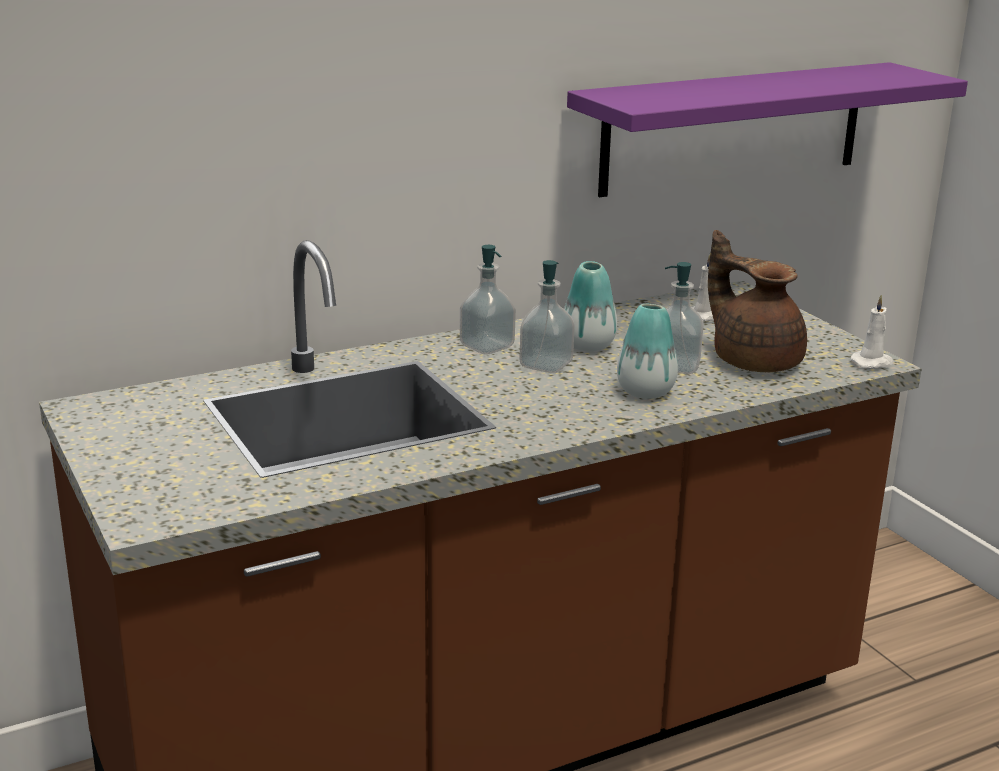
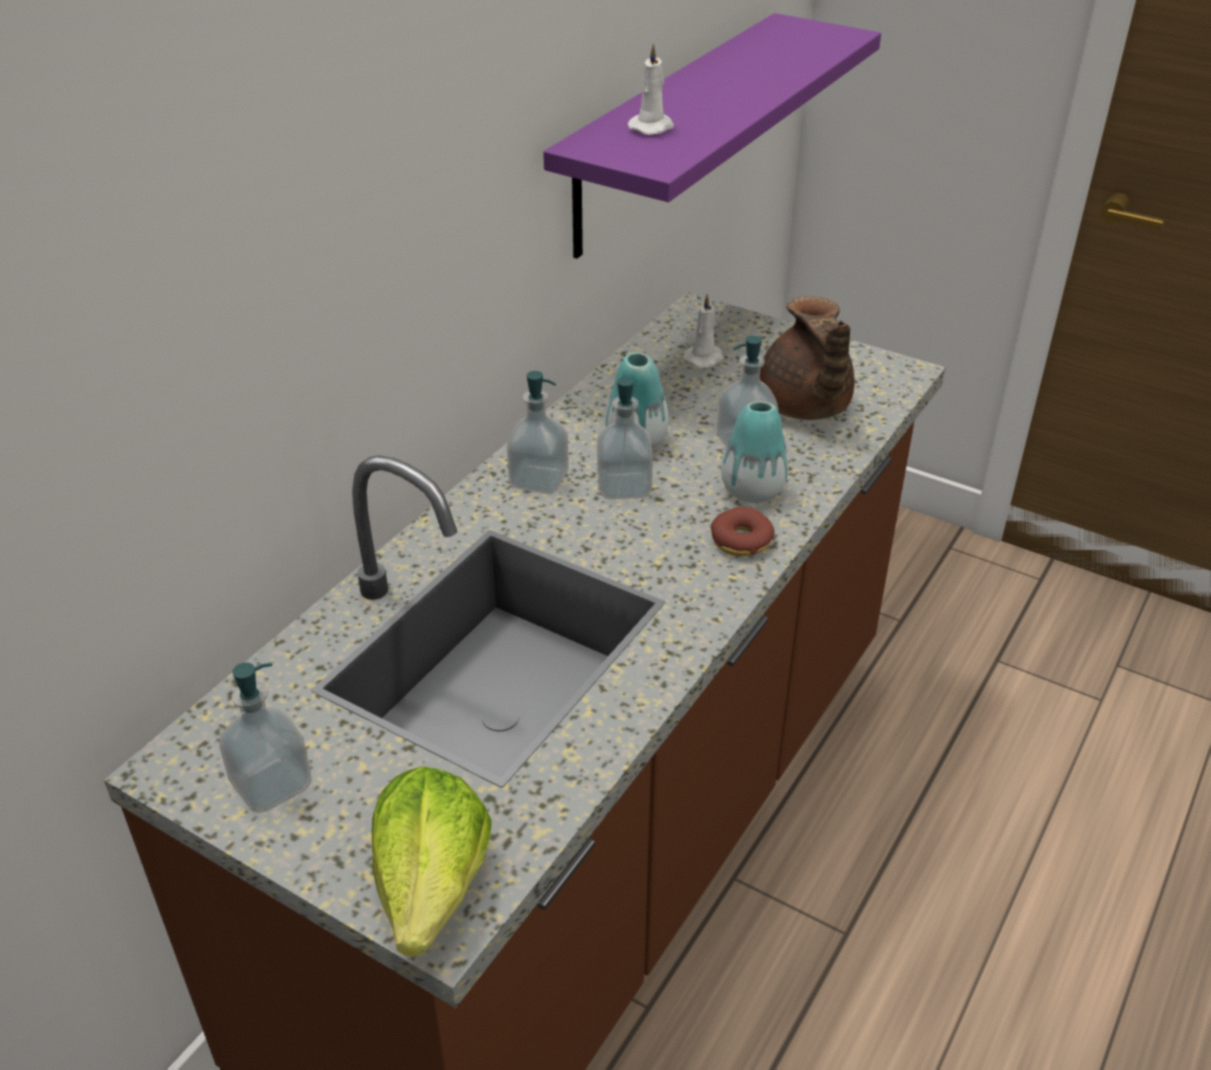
camera: 30 degrees left, 15 degrees up
brown teapot [708,230,807,372] -> brown teapot turned 120 degrees counterclockwise [760,296,855,420]
white candle [851,295,894,369] -> white candle moved to [628,43,674,135]
none -> soap dispenser [219,663,311,813]
none -> lettuce [372,766,492,956]
none -> donut [710,507,775,556]

